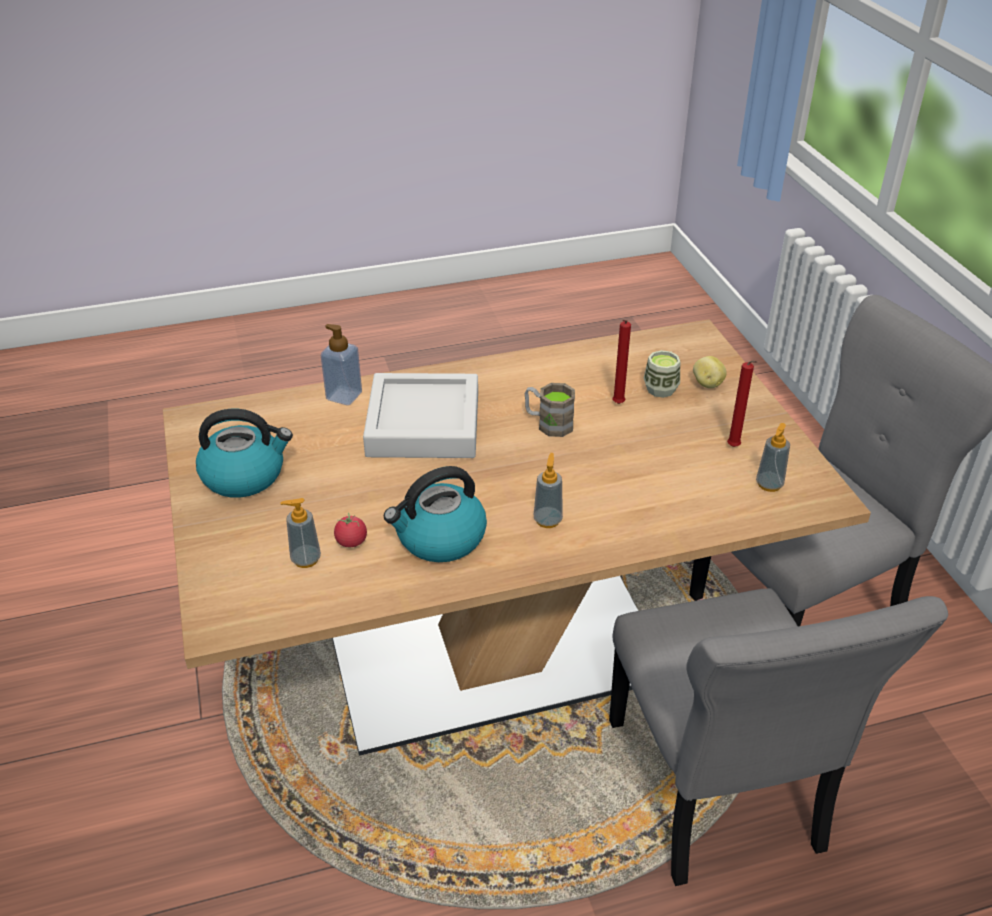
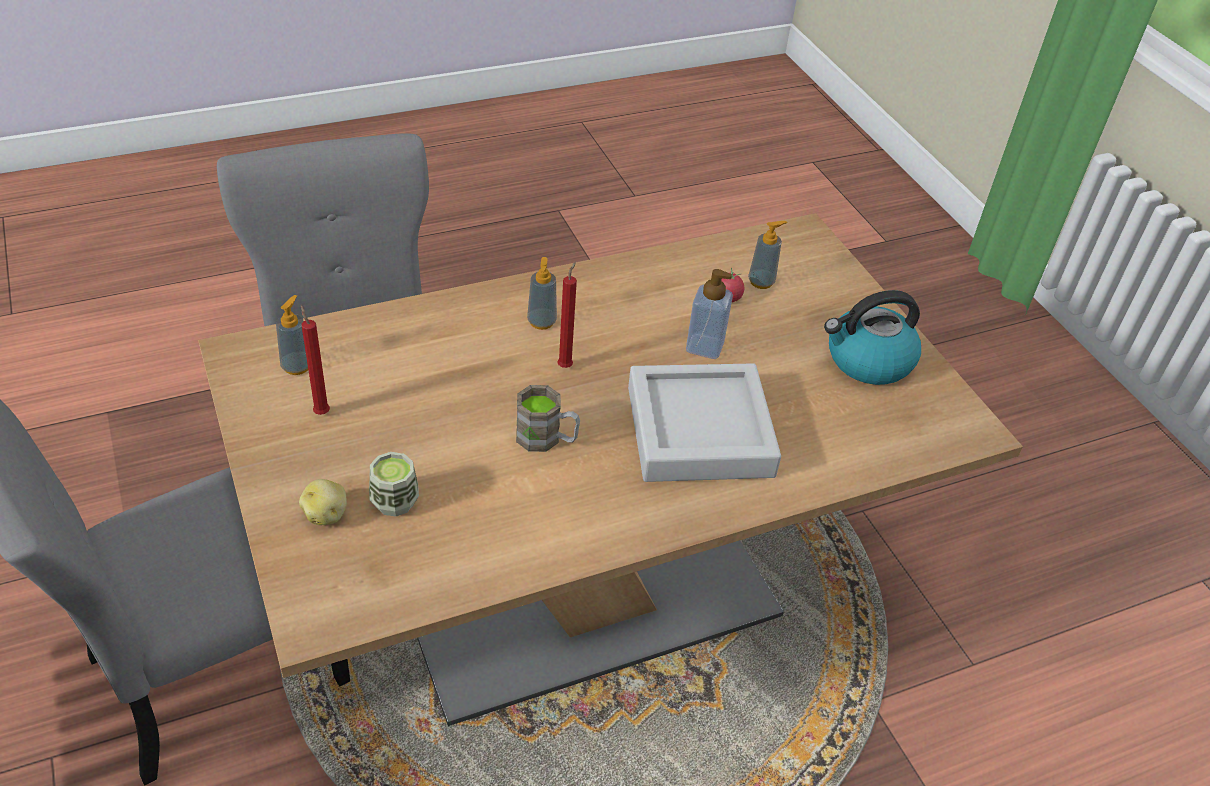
camera: 170 degrees right, 5 degrees up
soap dispenser [321,324,362,405] -> soap dispenser moved to [686,269,733,359]
kettle [384,466,487,562] -> none
red candle [612,320,631,404] -> red candle moved to [557,261,577,368]

